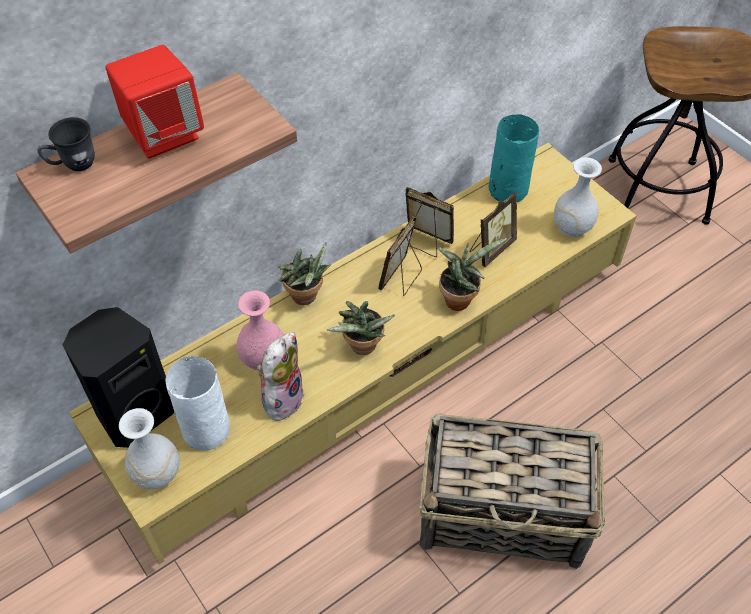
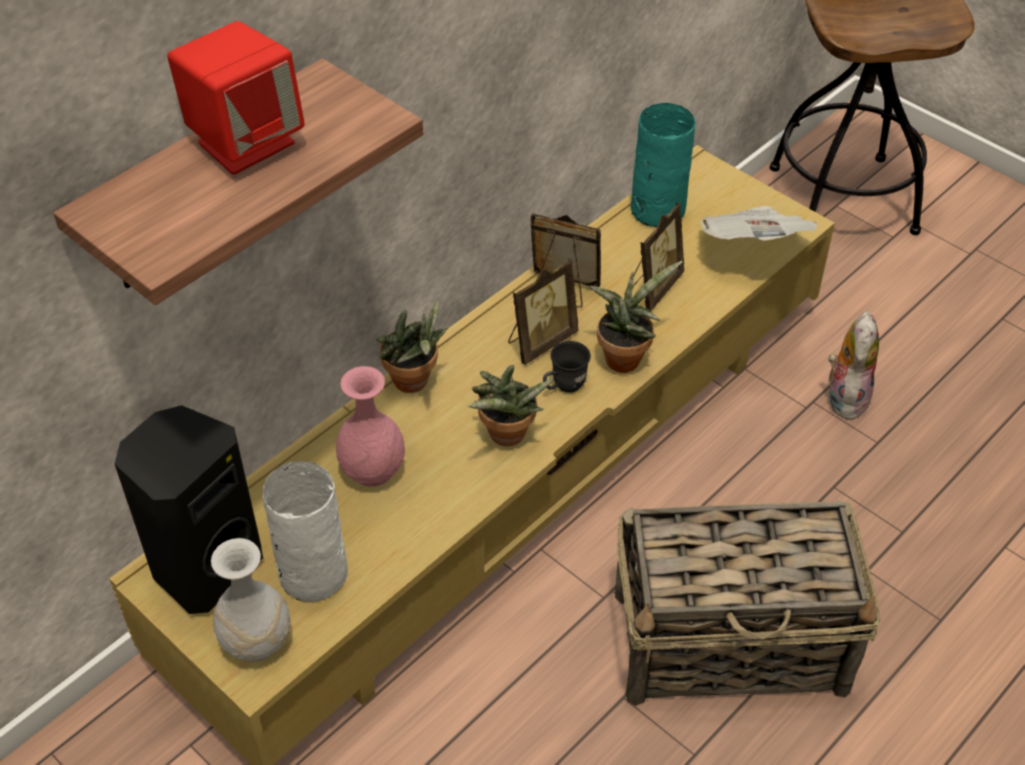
camera: 10 degrees left, 5 degrees down
grey mug [38,117,95,171] -> grey mug moved to [543,341,591,393]
plush toy [257,332,305,422] -> plush toy moved to [825,311,879,420]
picture frame [378,217,422,296] -> picture frame turned 150 degrees counterclockwise [508,259,578,365]
white vase [554,157,602,237] -> newspaper [700,206,817,241]

